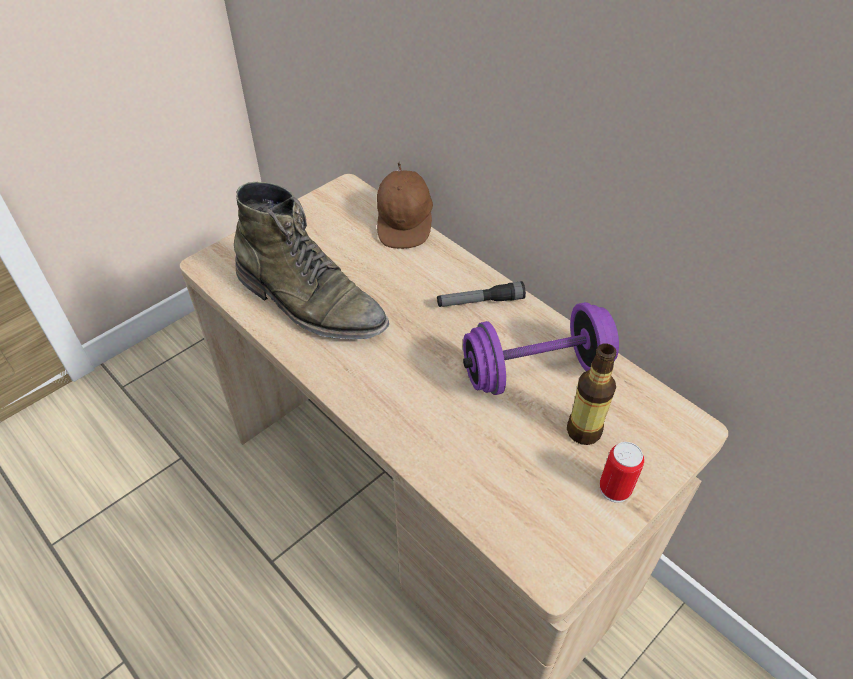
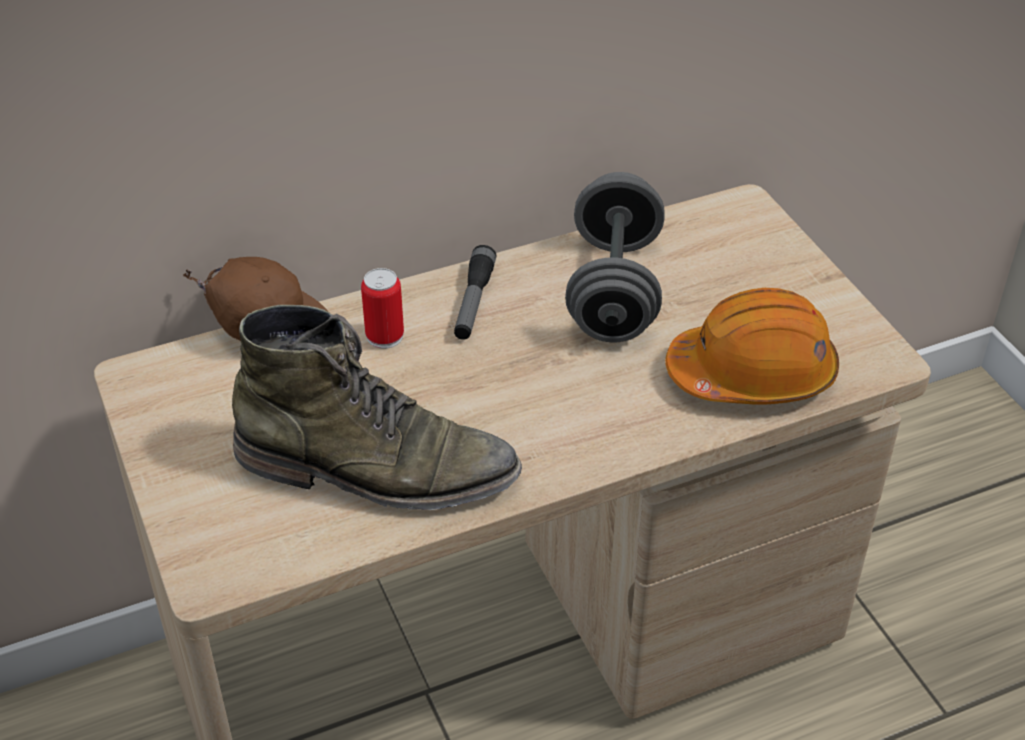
camera: 70 degrees left, 5 degrees down
green boot [234,182,389,339] -> green boot turned 45 degrees clockwise [232,305,522,510]
purple dumbbell [463,302,619,395] -> grey dumbbell [565,172,665,342]
bottle [567,343,617,445] -> none
can [599,442,644,503] -> can moved to [361,268,404,349]
none -> orange hard hat [665,288,839,405]

